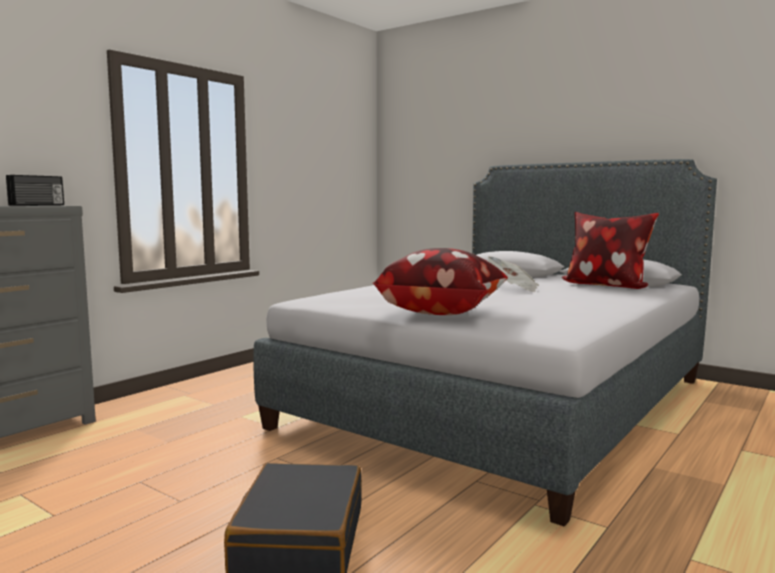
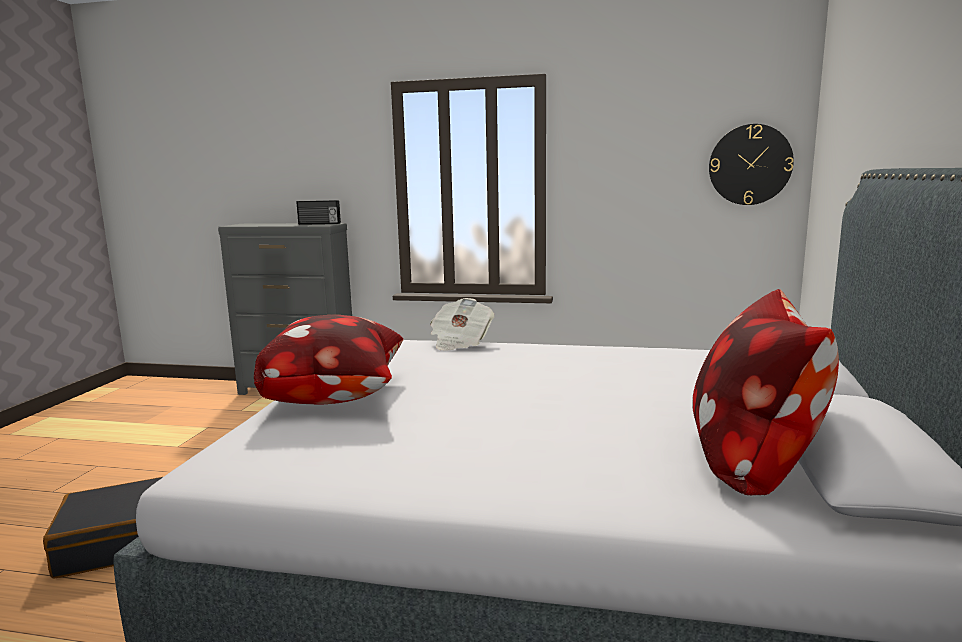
camera: 65 degrees right, 5 degrees up
newspaper [488,256,539,292] -> newspaper moved to [430,298,495,351]
none -> wall clock [709,124,794,205]

